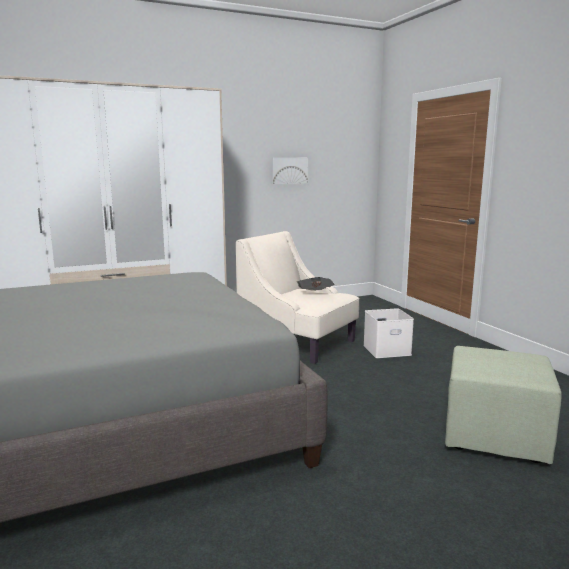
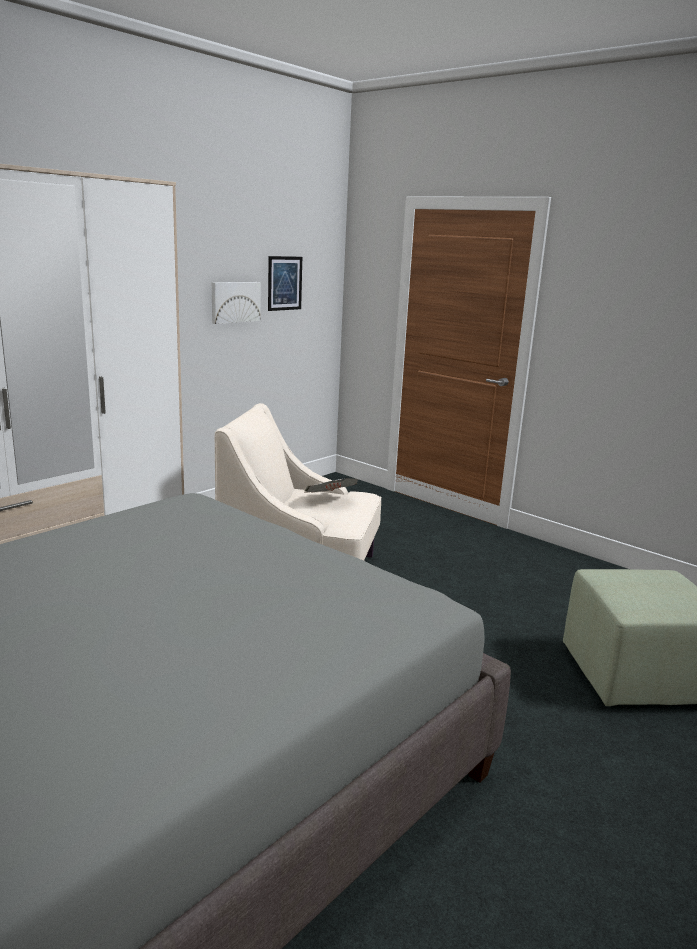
camera: 25 degrees left, 5 degrees up
white storage box [363,308,414,358] -> none
none -> picture [268,256,302,311]

